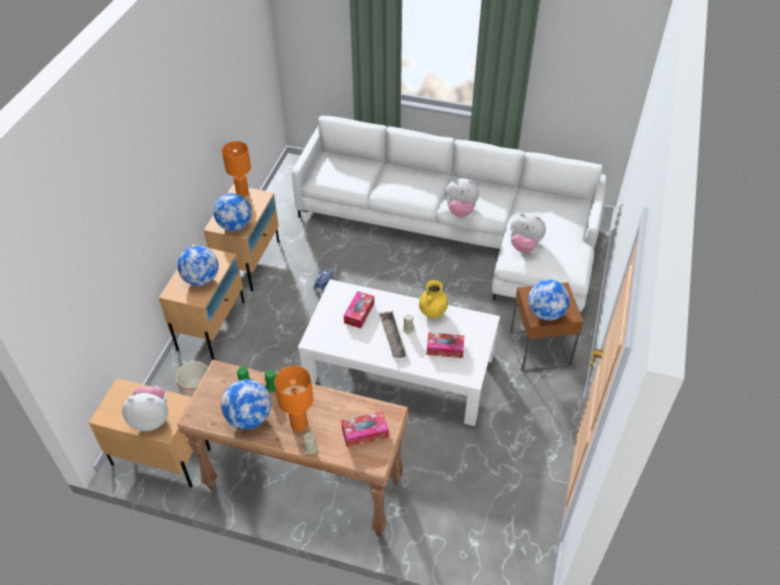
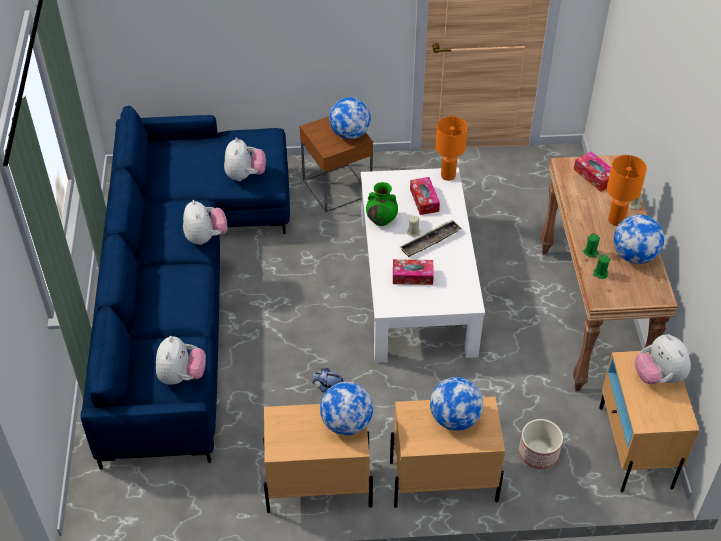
camera: 110 degrees left, 0 degrees up
orange table lamp [222,141,251,197] -> orange table lamp moved to [436,116,467,181]
white sofa [292,116,607,312] -> blue sofa [80,106,290,469]
yellow vase [419,280,448,318] -> green vase [366,182,398,226]
none -> plush toy [156,336,206,385]

